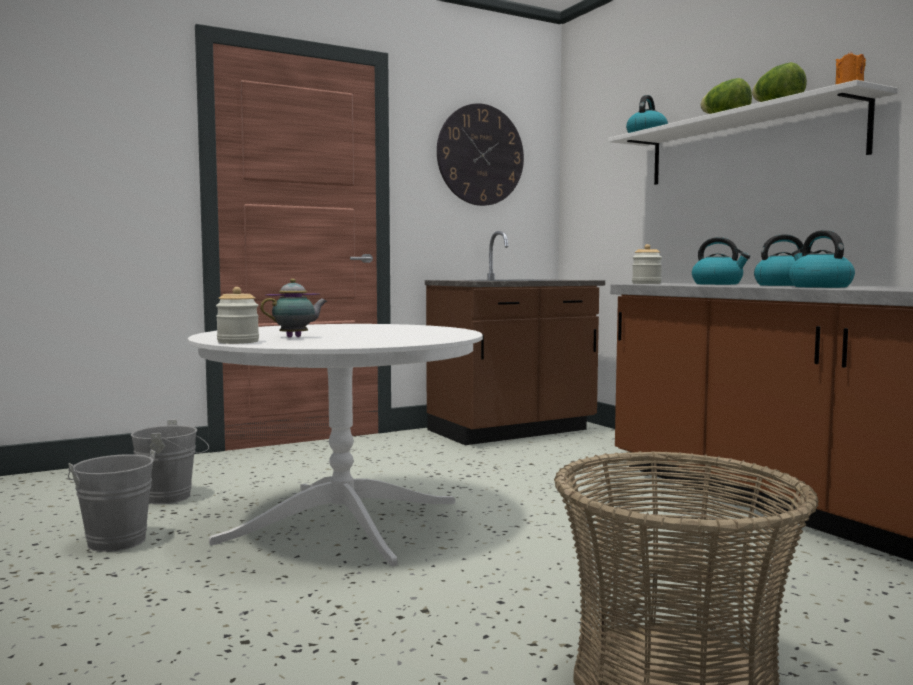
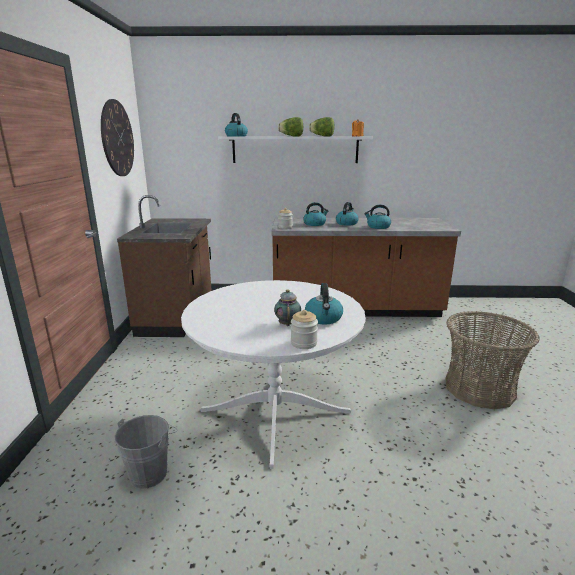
camera: 60 degrees left, 15 degrees up
grey bucket [68,449,155,552] -> none
none -> kettle [305,283,343,324]

